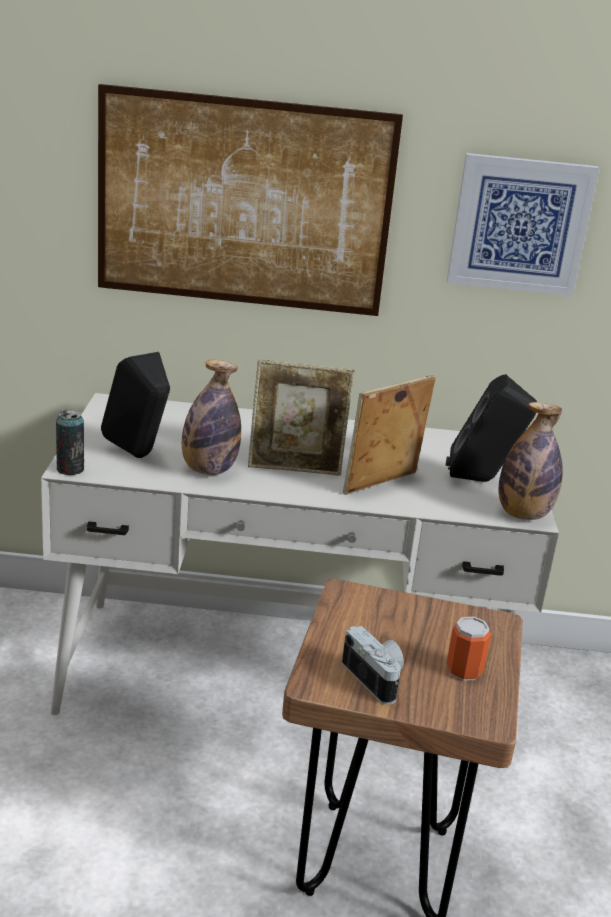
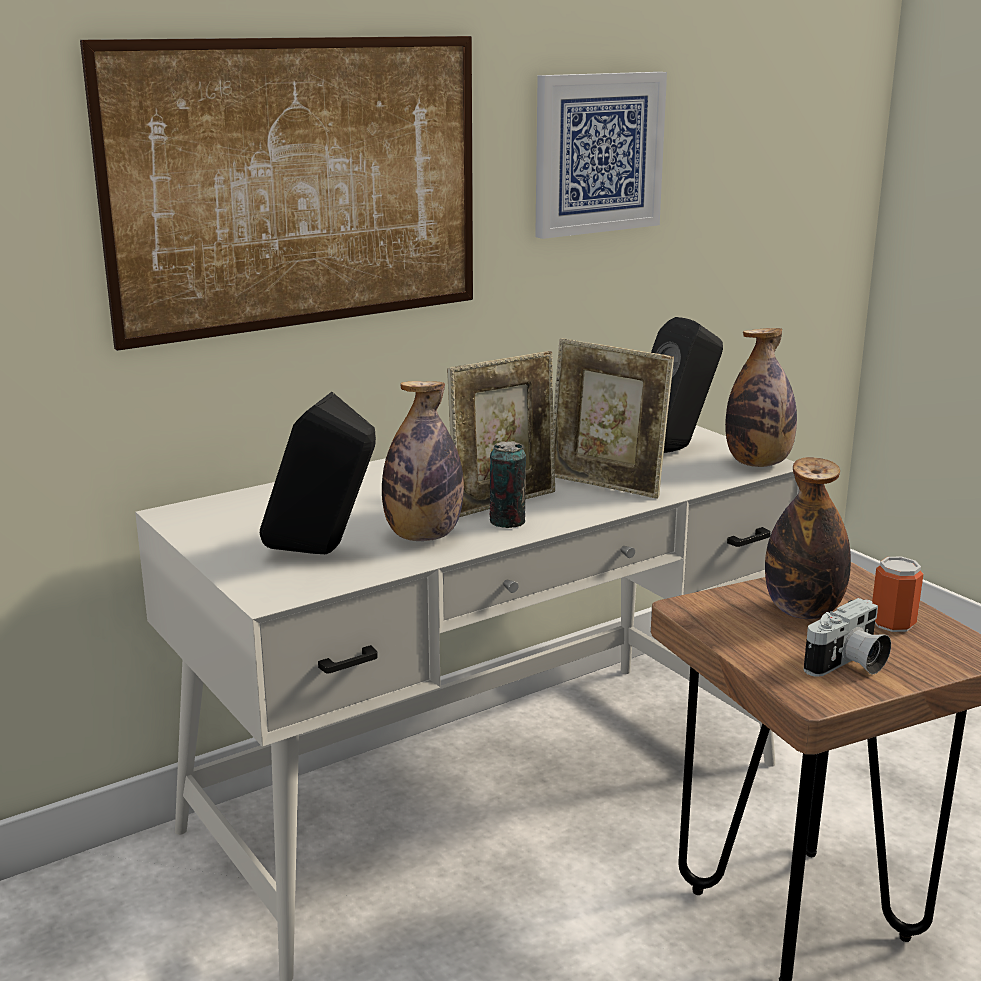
camera: 35 degrees left, 5 degrees down
can [56,410,84,475] -> can moved to [490,441,526,528]
camera [342,626,404,705] -> camera turned 120 degrees clockwise [803,598,891,677]
picture frame [343,374,436,495] -> picture frame turned 75 degrees counterclockwise [553,338,674,499]
none -> bottle [765,457,851,619]

